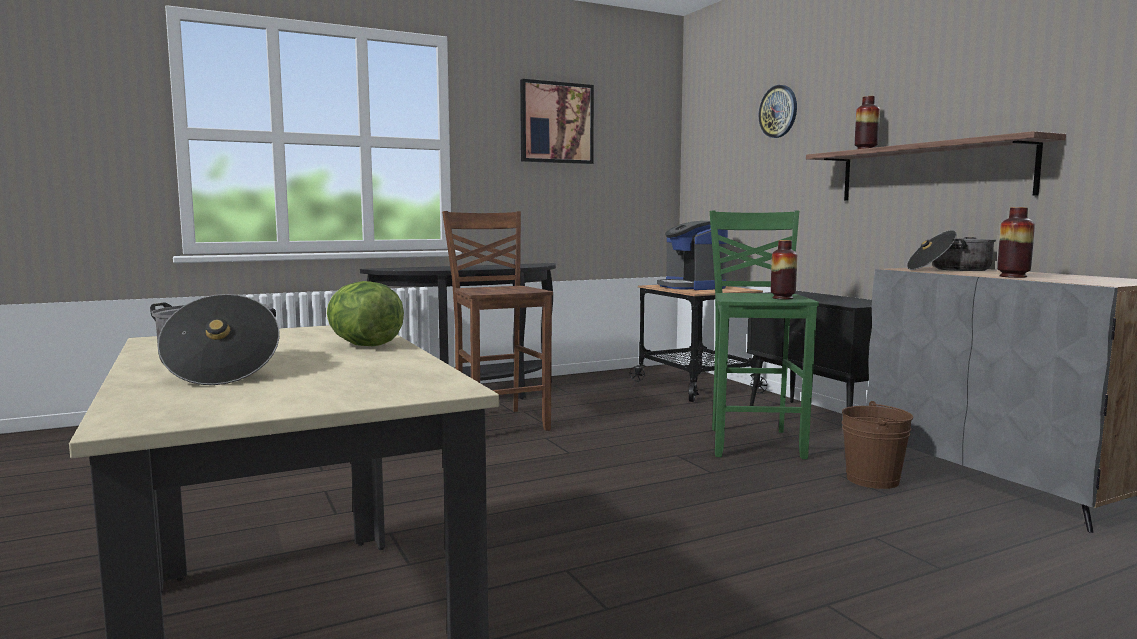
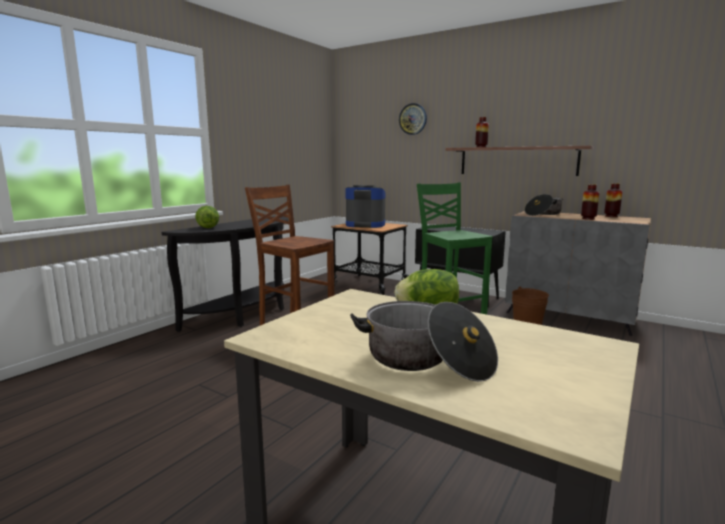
camera: 30 degrees left, 5 degrees up
picture [520,79,594,164] -> none
coffee machine [657,221,728,290] -> coffee machine turned 150 degrees clockwise [345,185,386,228]
vase [771,240,797,299] -> vase moved to [604,183,623,217]
none -> lettuce [195,206,219,228]

